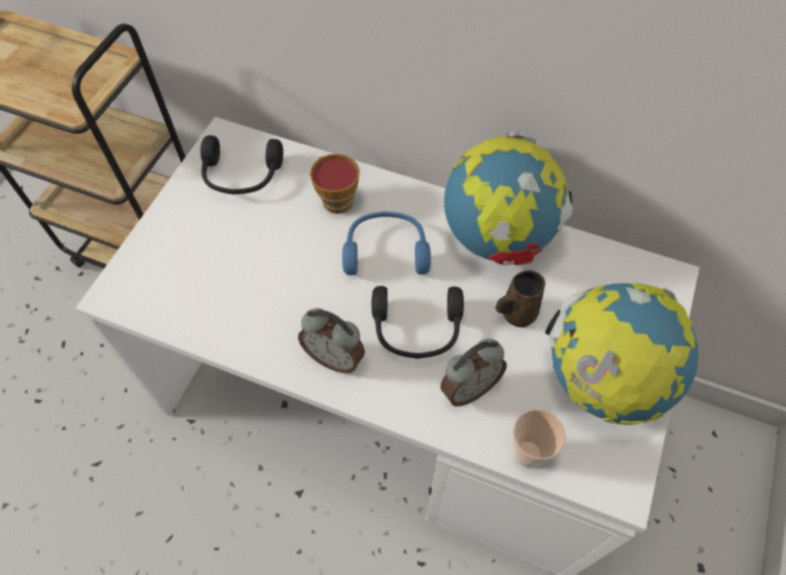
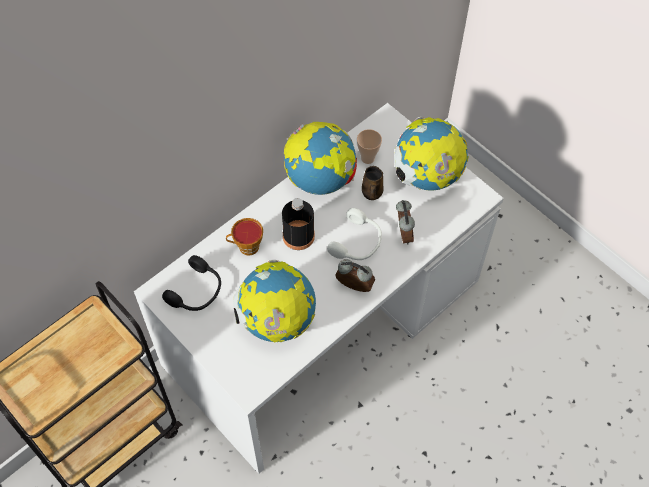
camera: 65 degrees left, 0 degrees up
alarm clock [298,308,365,373] -> alarm clock turned 120 degrees counterclockwise [335,259,375,292]
blue headphones [342,211,431,275] -> black bottle [282,198,315,250]
black headphones [371,286,464,359] -> white headphones [327,208,382,260]
cup [512,409,566,468] -> cup moved to [357,129,382,164]
none -> globe [233,260,316,343]

